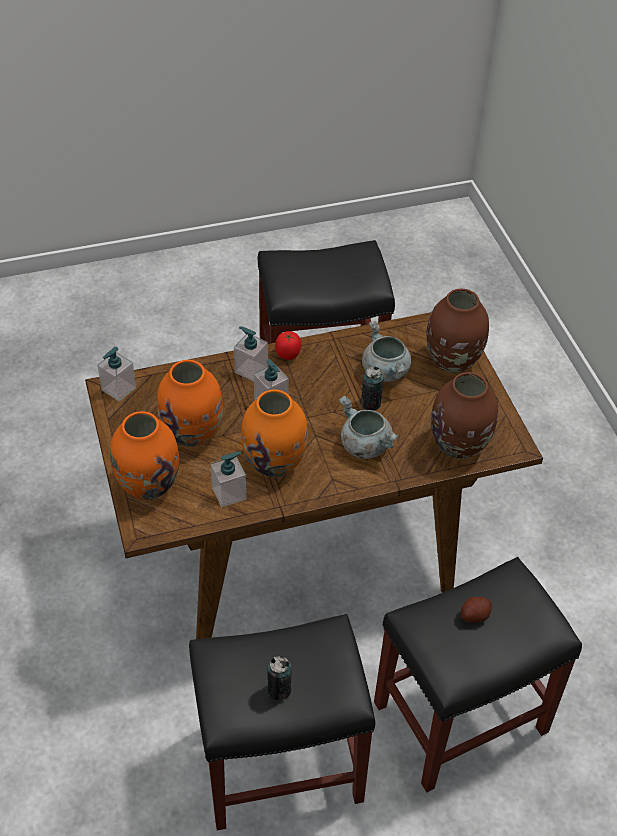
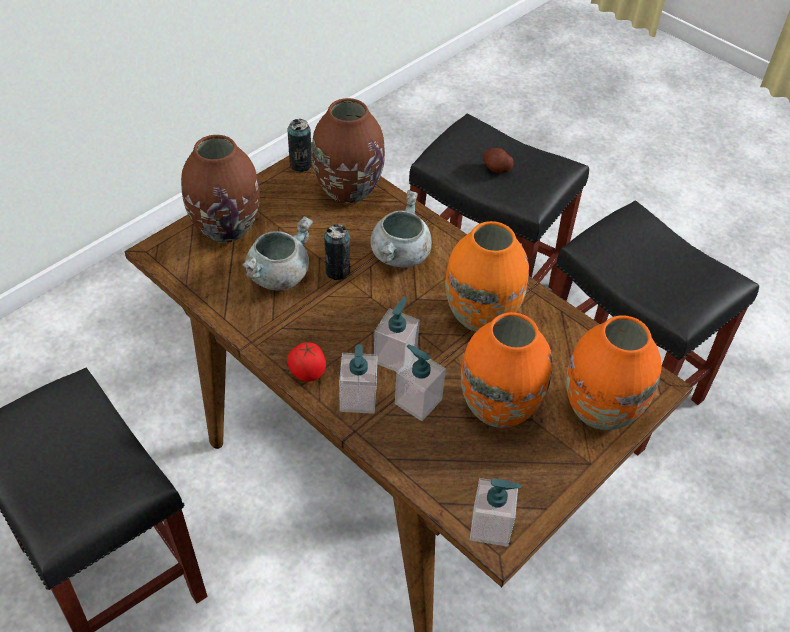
camera: 120 degrees left, 0 degrees up
soap dispenser [211,452,246,507] -> soap dispenser moved to [395,344,446,421]
can [267,656,292,701] -> can moved to [288,119,312,172]

